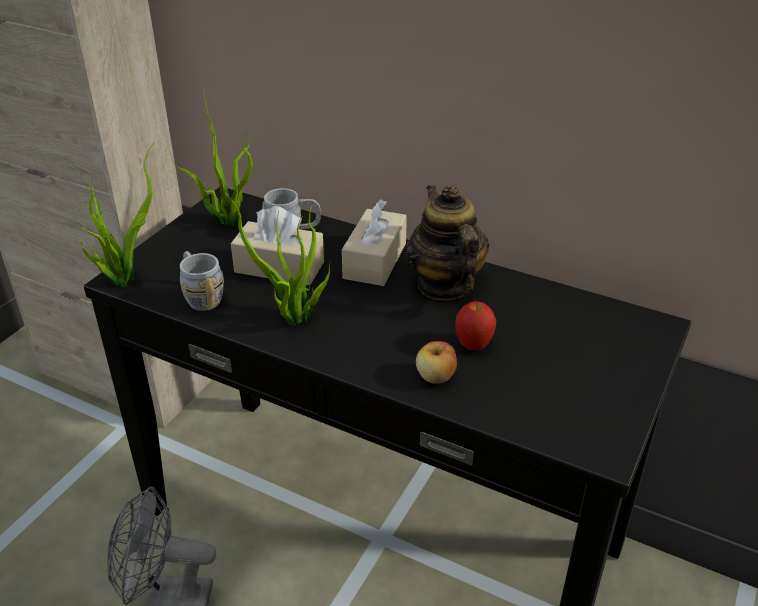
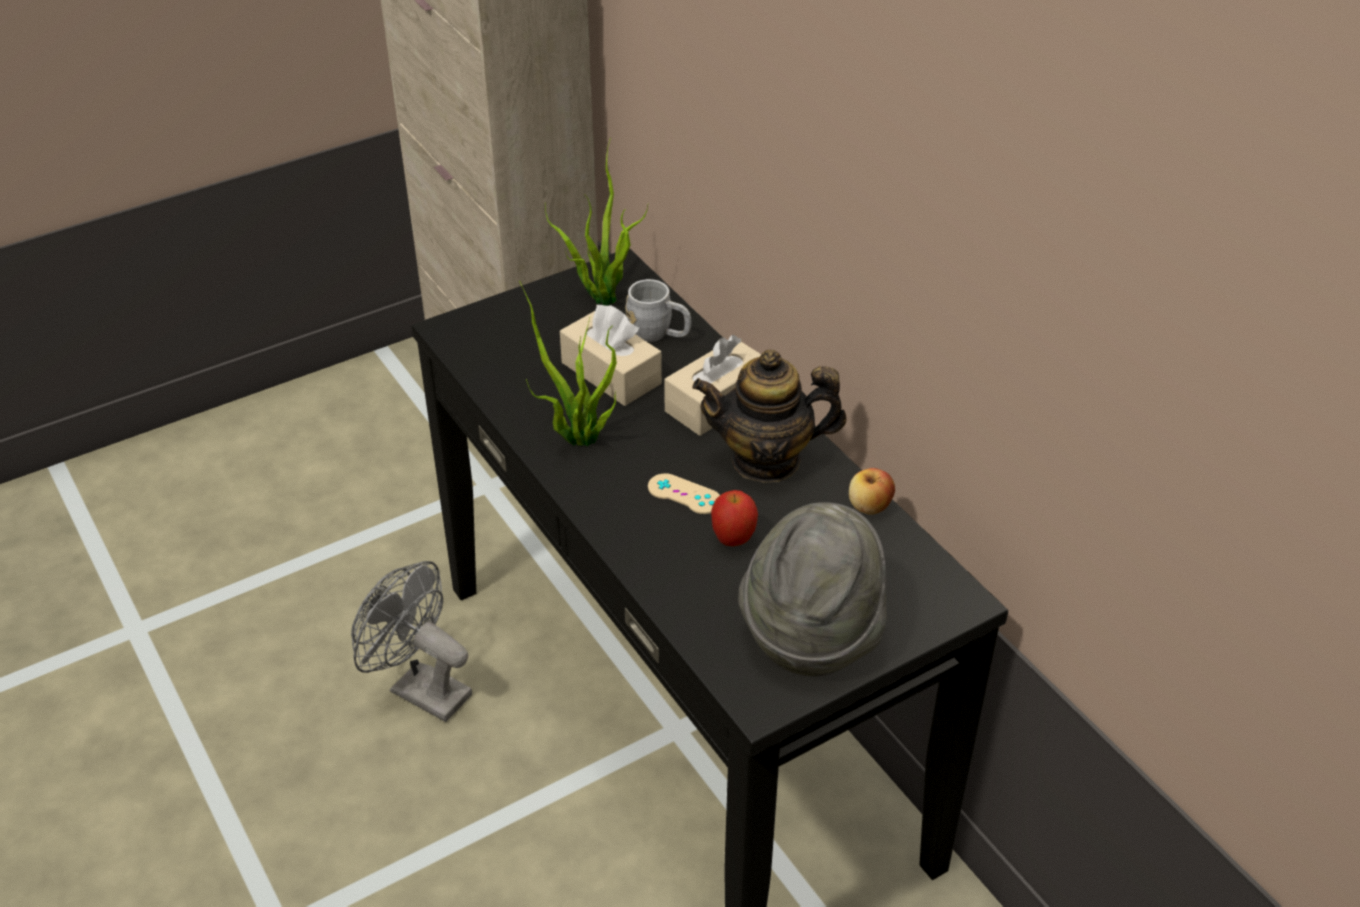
camera: 30 degrees right, 5 degrees up
potted plant [77,142,155,287] -> none
grey mug [180,251,224,311] -> none
teapot [406,184,489,301] -> teapot turned 105 degrees counterclockwise [692,349,847,483]
apple [416,341,457,384] -> apple moved to [849,468,895,515]
none -> beige game controller [648,473,720,514]
none -> grey hat [738,502,887,676]

